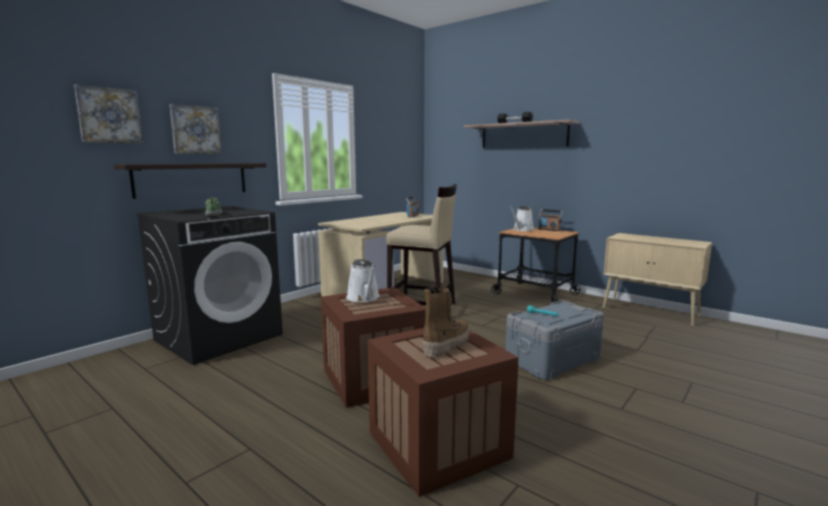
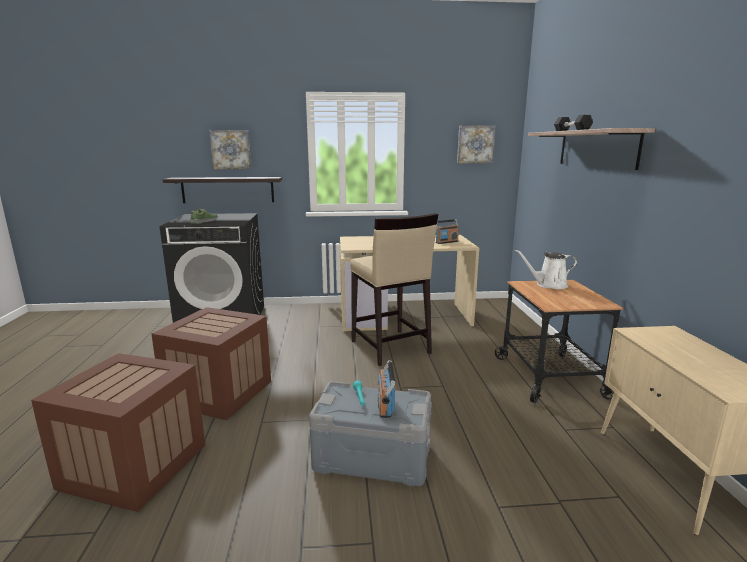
camera: 45 degrees right, 5 degrees up
picture [74,84,143,143] -> picture moved to [457,125,496,163]
white watering can [346,259,380,302] -> none
boot [423,286,469,357] -> none
radio [538,209,563,231] -> radio moved to [378,360,395,418]

